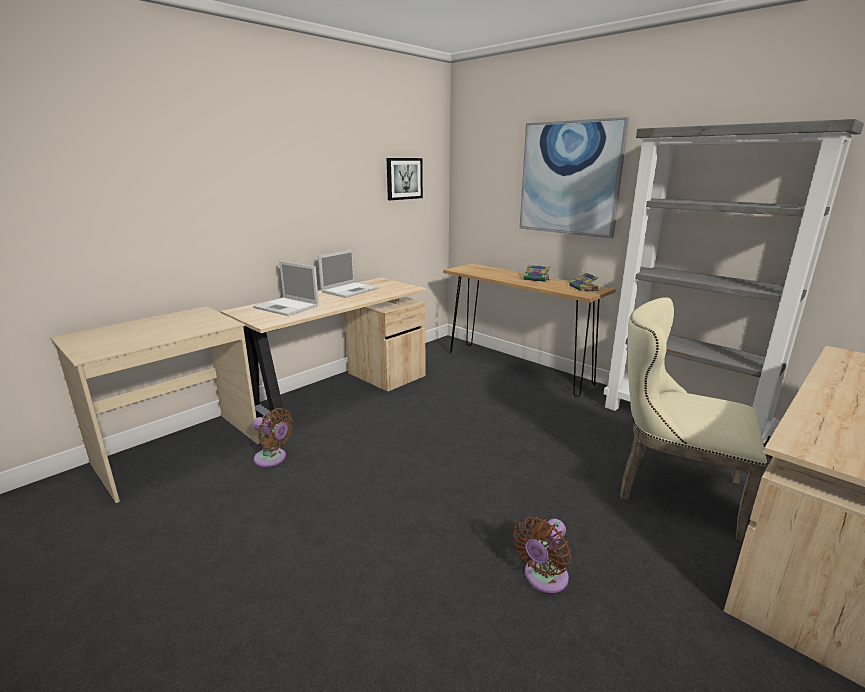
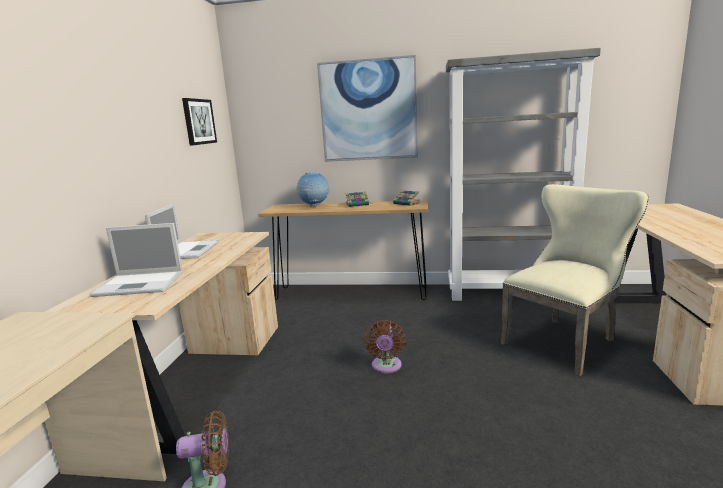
camera: 35 degrees left, 5 degrees down
brown fan [513,516,571,593] -> brown fan moved to [364,320,406,373]
beige chair [620,297,767,541] -> beige chair turned 150 degrees clockwise [501,184,649,376]
none -> globe [296,171,329,206]

